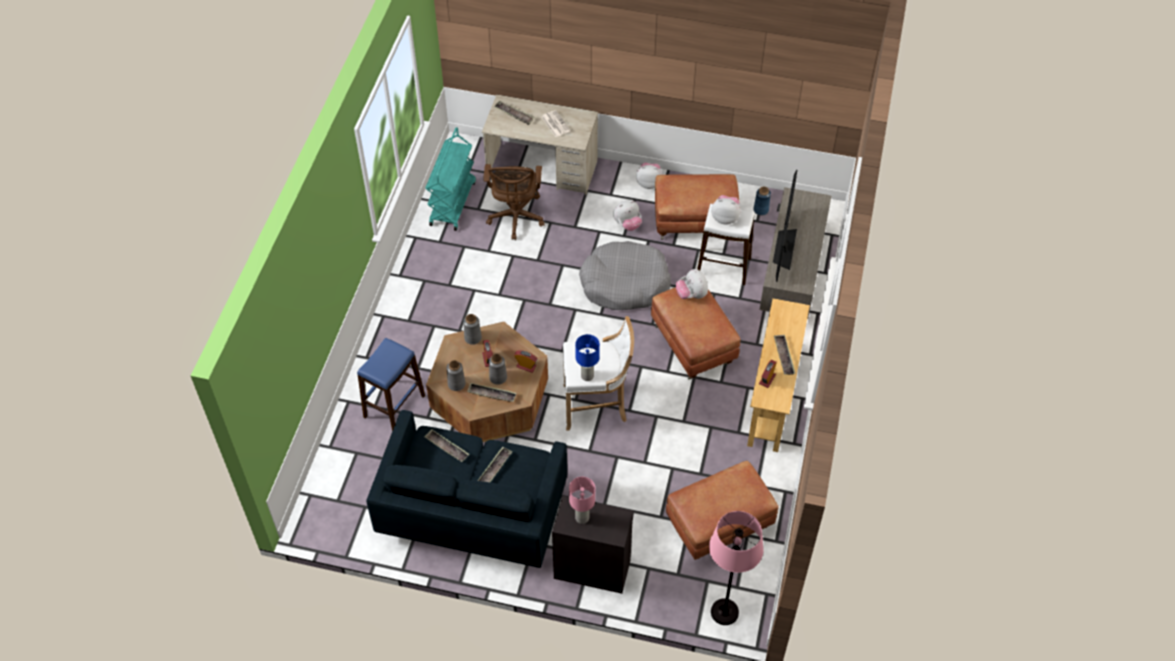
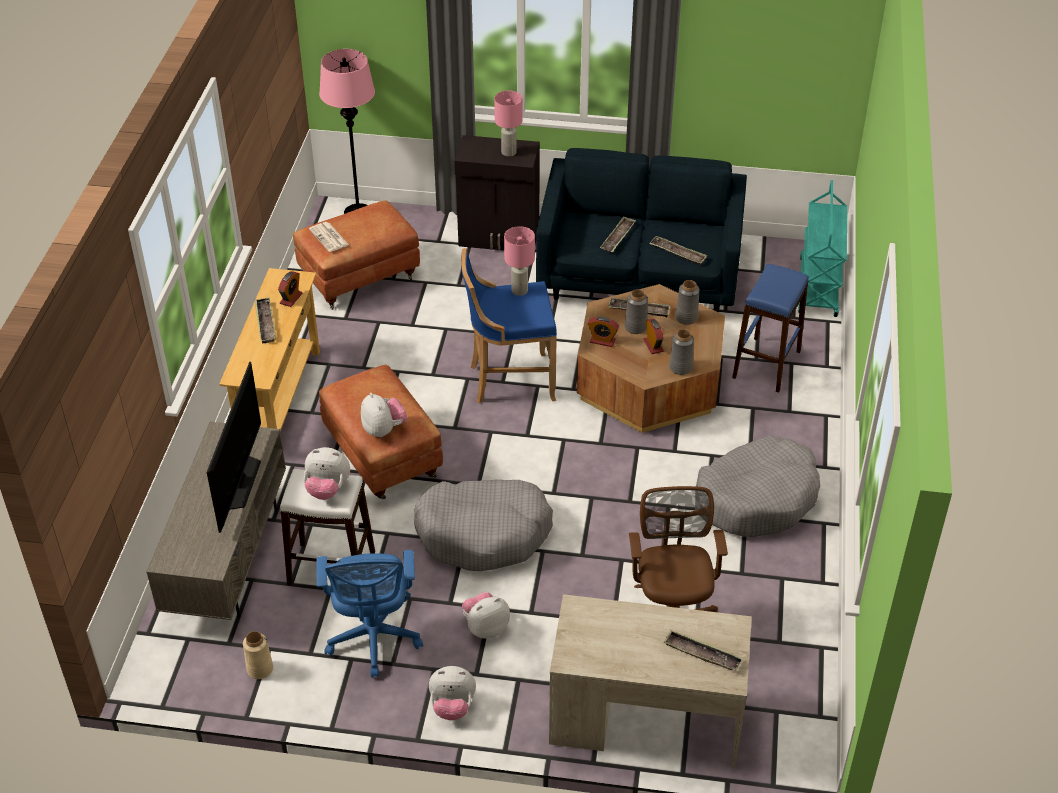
camera: 175 degrees right, 10 degrees down
turquoise cart [425,127,476,231] -> turquoise cart moved to [798,180,847,317]
newspaper [542,110,571,137] -> newspaper moved to [309,222,349,252]
white stool [563,316,634,431] -> blue stool [461,248,557,403]
blue table lamp [575,334,600,381] -> pink table lamp [504,226,535,296]
brown ottoman [655,174,740,240] -> blue office chair [317,550,423,678]
blue vase [753,187,771,216] -> beige vase [243,631,273,679]
none -> grey dog bed [696,436,820,537]

